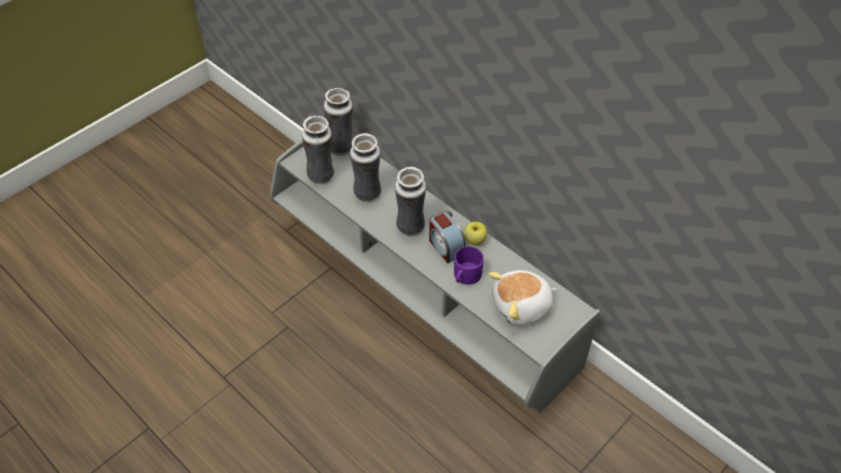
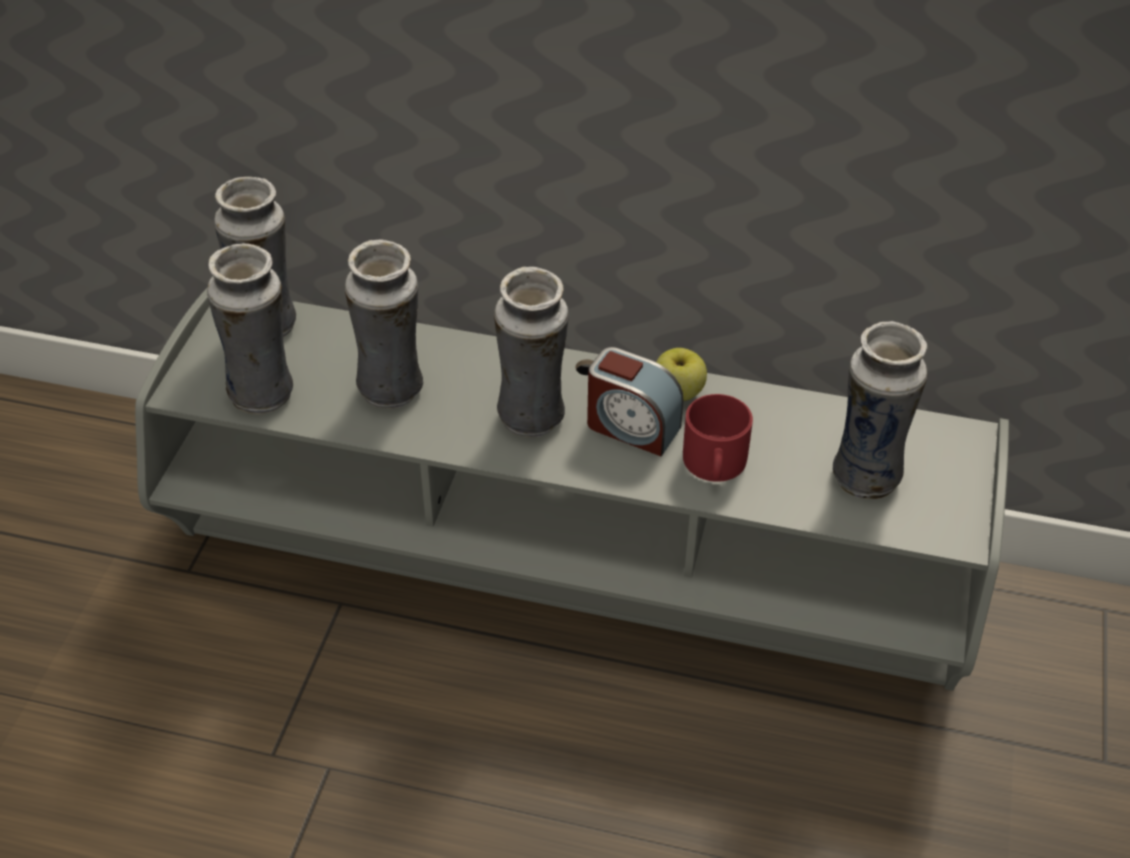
camera: 30 degrees left, 5 degrees down
purple mug [454,247,484,285] -> red mug [683,394,753,482]
plush toy [488,270,557,326] -> vase [833,321,927,499]

